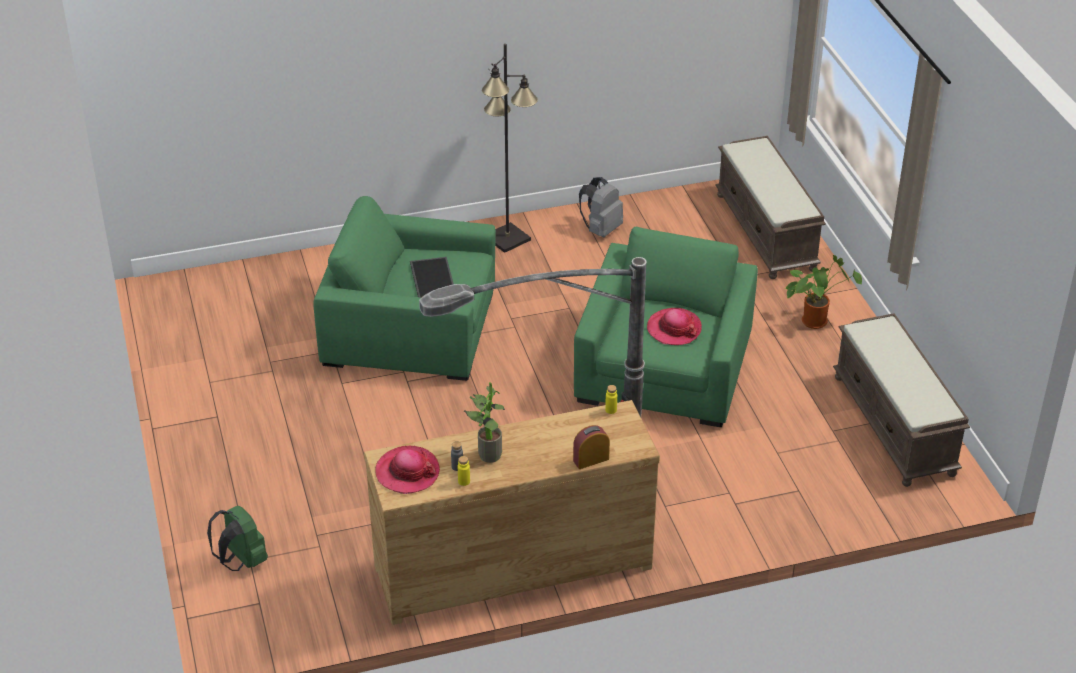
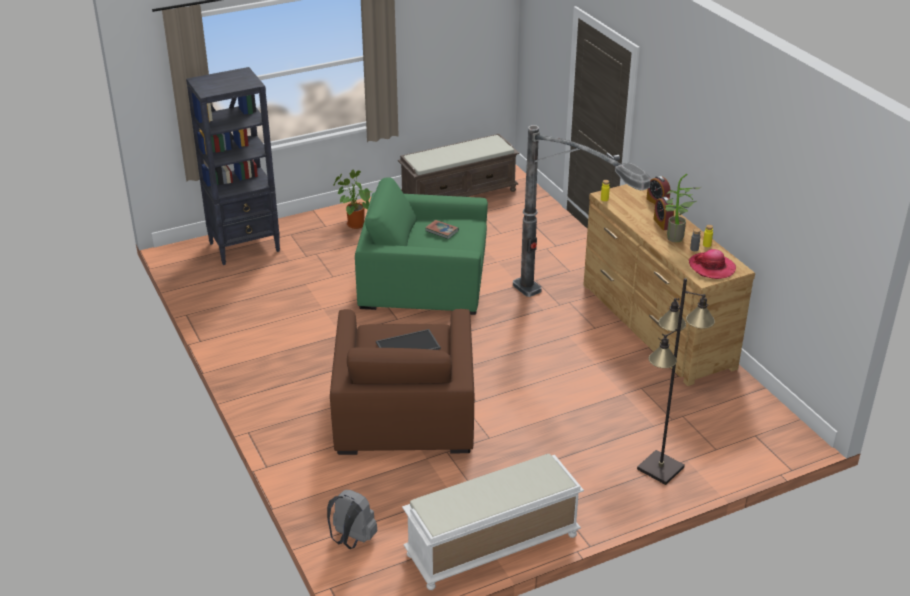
camera: 100 degrees left, 5 degrees down
green backpack [207,506,268,571] -> none
green armchair [313,196,496,381] -> brown armchair [330,309,474,455]
black floor lamp [482,44,538,253] -> black floor lamp moved to [637,278,715,485]
grey backpack [579,177,623,237] -> grey backpack moved to [327,490,378,549]
hat [647,308,702,345] -> book [425,220,459,239]
brown bench [715,136,826,279] -> black bookcase [186,67,280,265]
none -> white bench [402,454,584,590]
none -> alarm clock [654,197,674,231]

